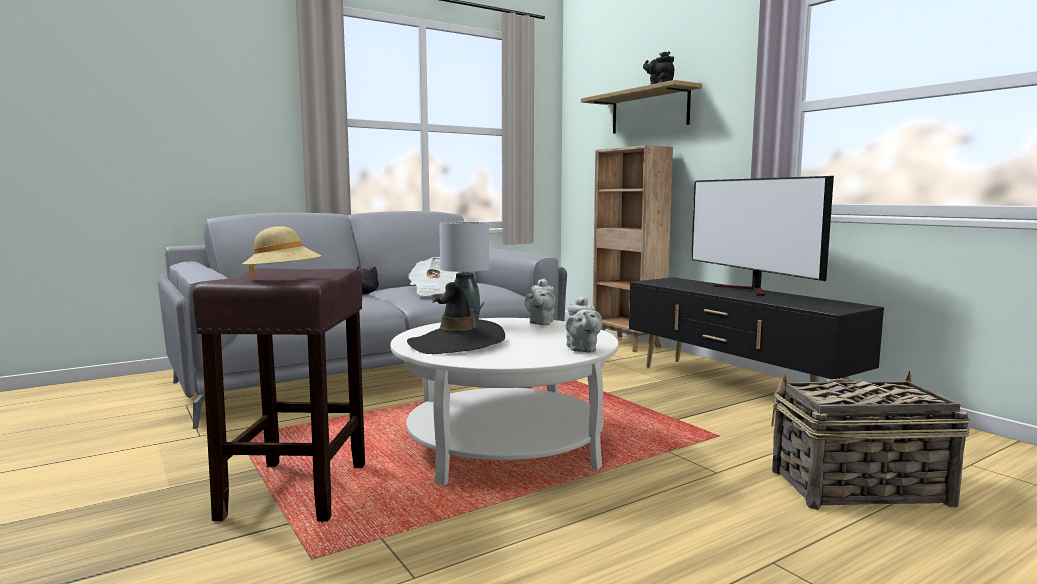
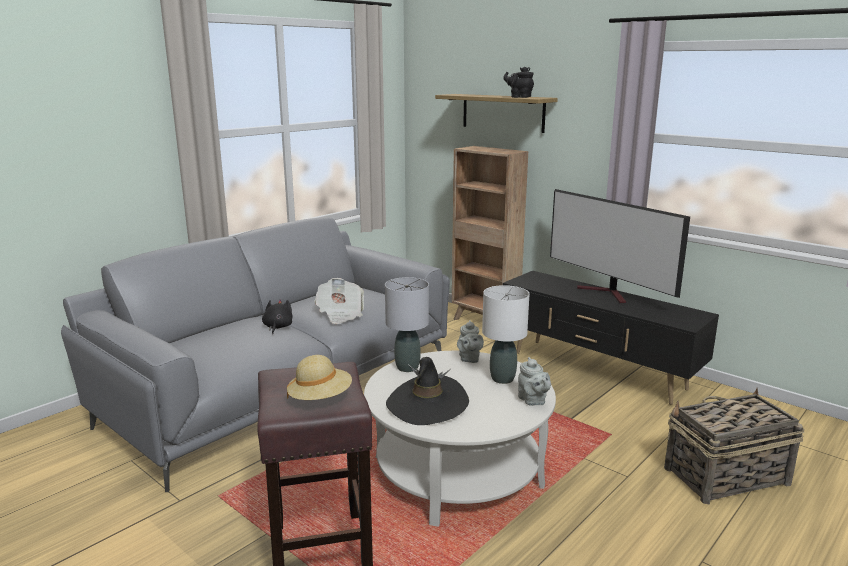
camera: 15 degrees left, 10 degrees up
none -> white table lamp [482,285,530,384]

